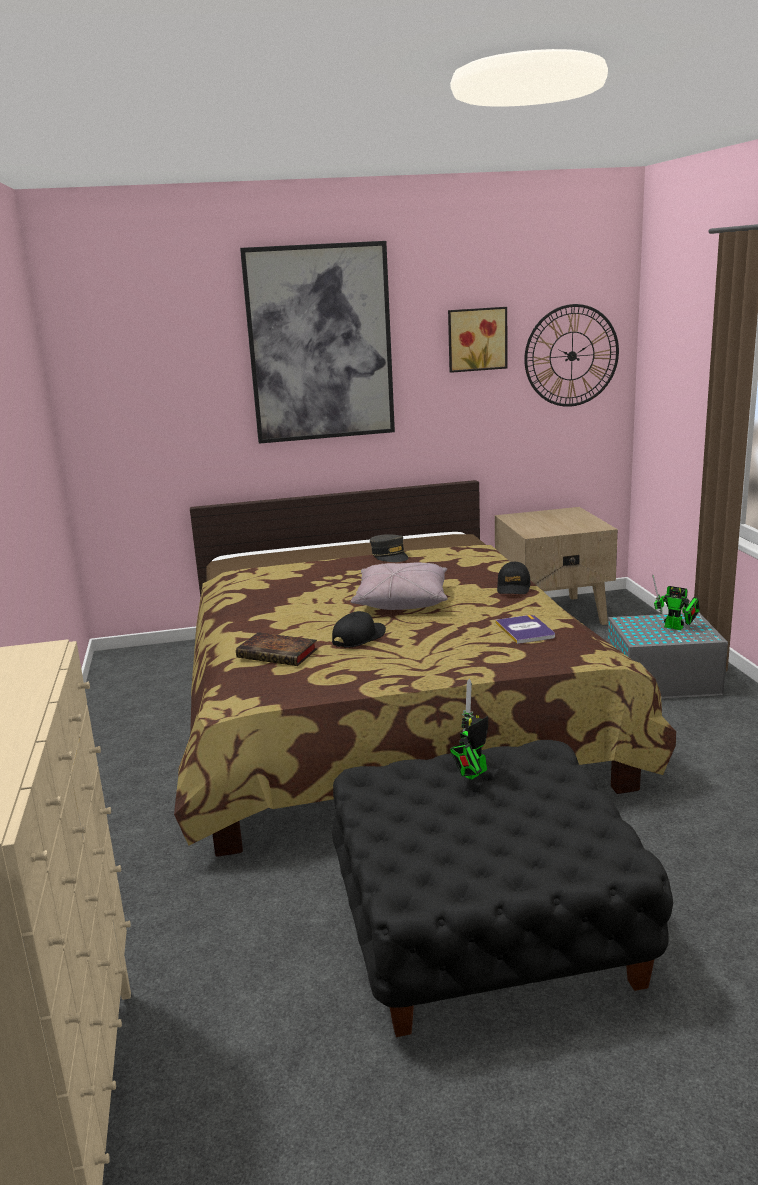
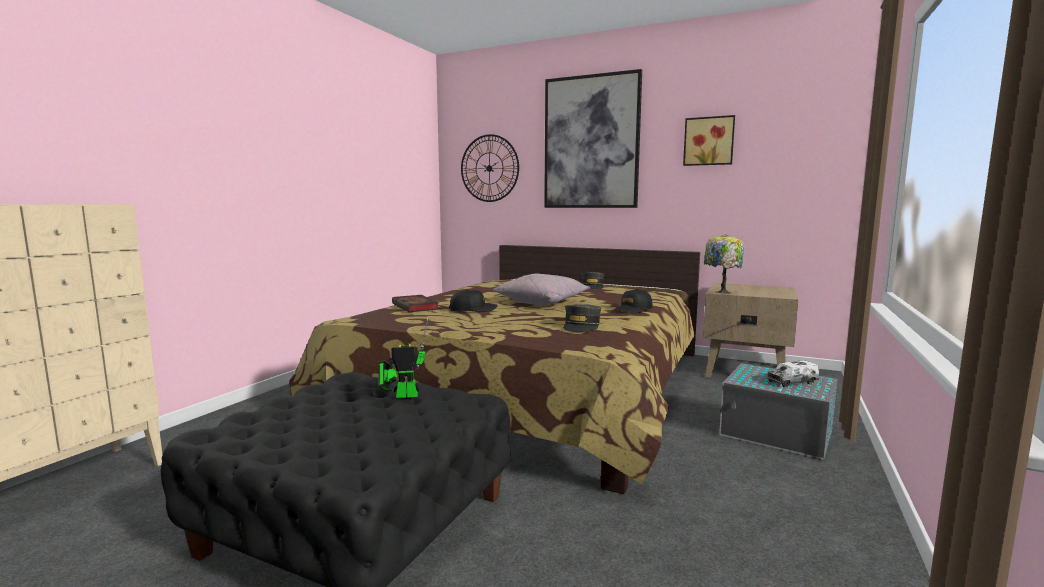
camera: 35 degrees right, 10 degrees down
book [495,615,555,644] -> grey cap [563,304,601,332]
wall clock [524,304,619,407] -> wall clock moved to [461,134,519,202]
toy robot [653,575,700,630] -> toy truck [767,360,819,387]
none -> table lamp [704,234,744,294]

